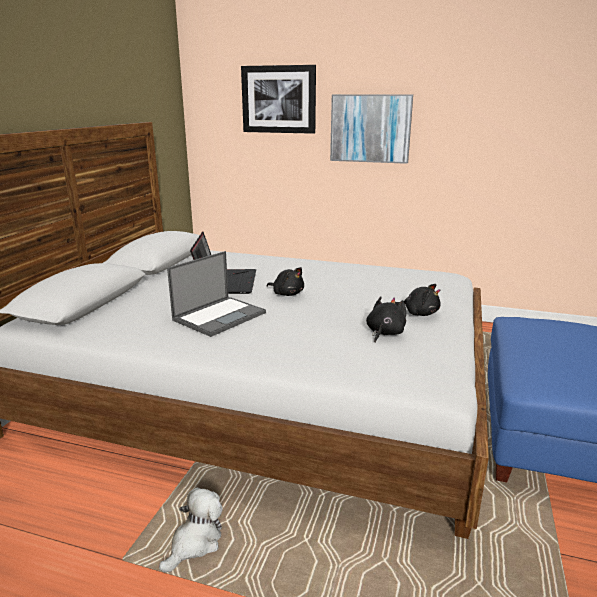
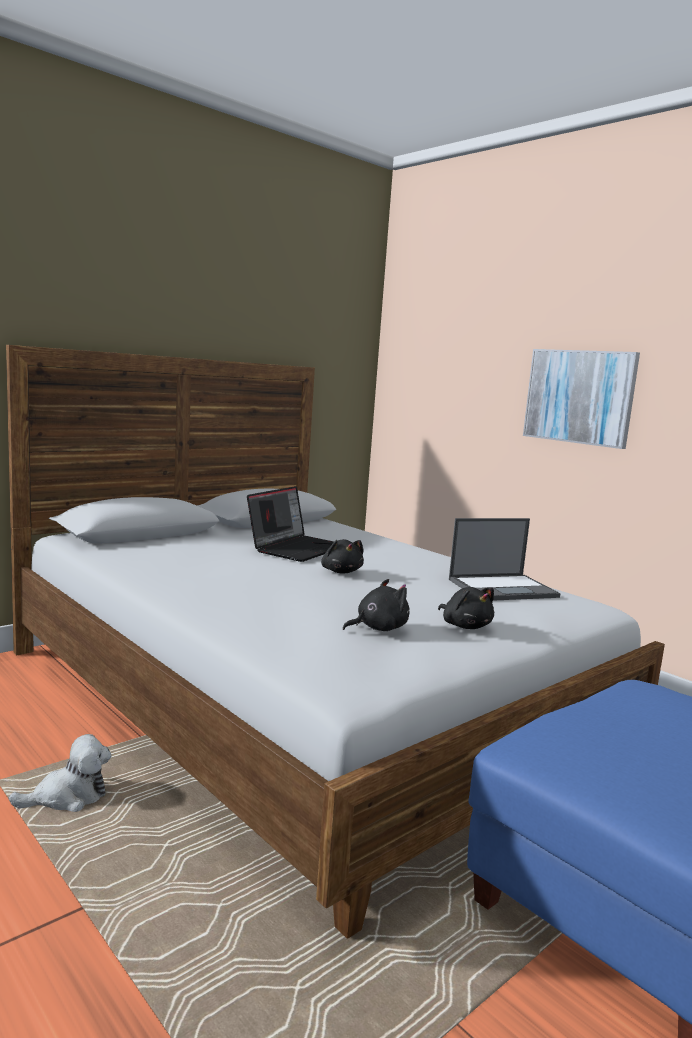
camera: 30 degrees right, 10 degrees down
laptop [167,251,266,337] -> laptop moved to [449,518,561,601]
picture [241,65,316,134] -> none

